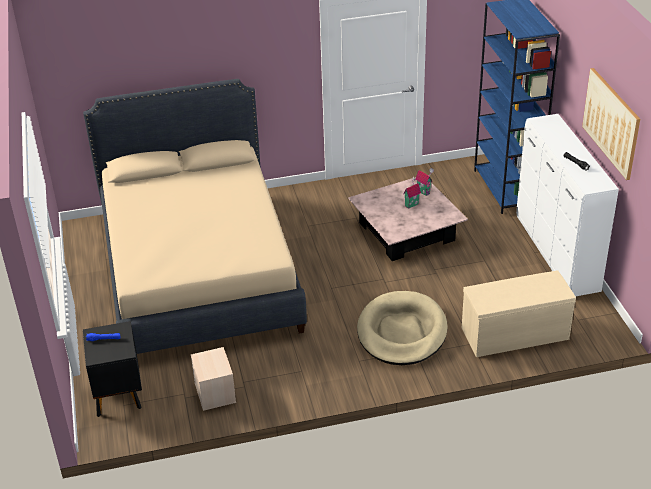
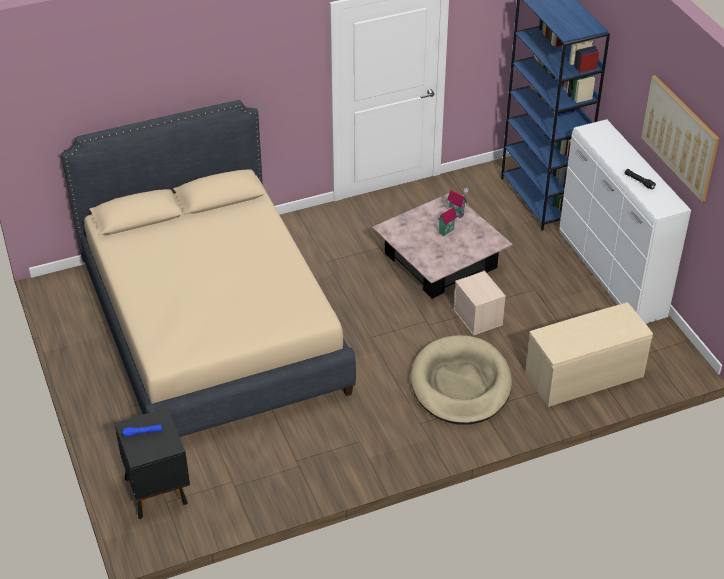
camera: 10 degrees left, 5 degrees up
beige storage box [191,347,236,411] -> beige storage box moved to [453,271,506,336]

